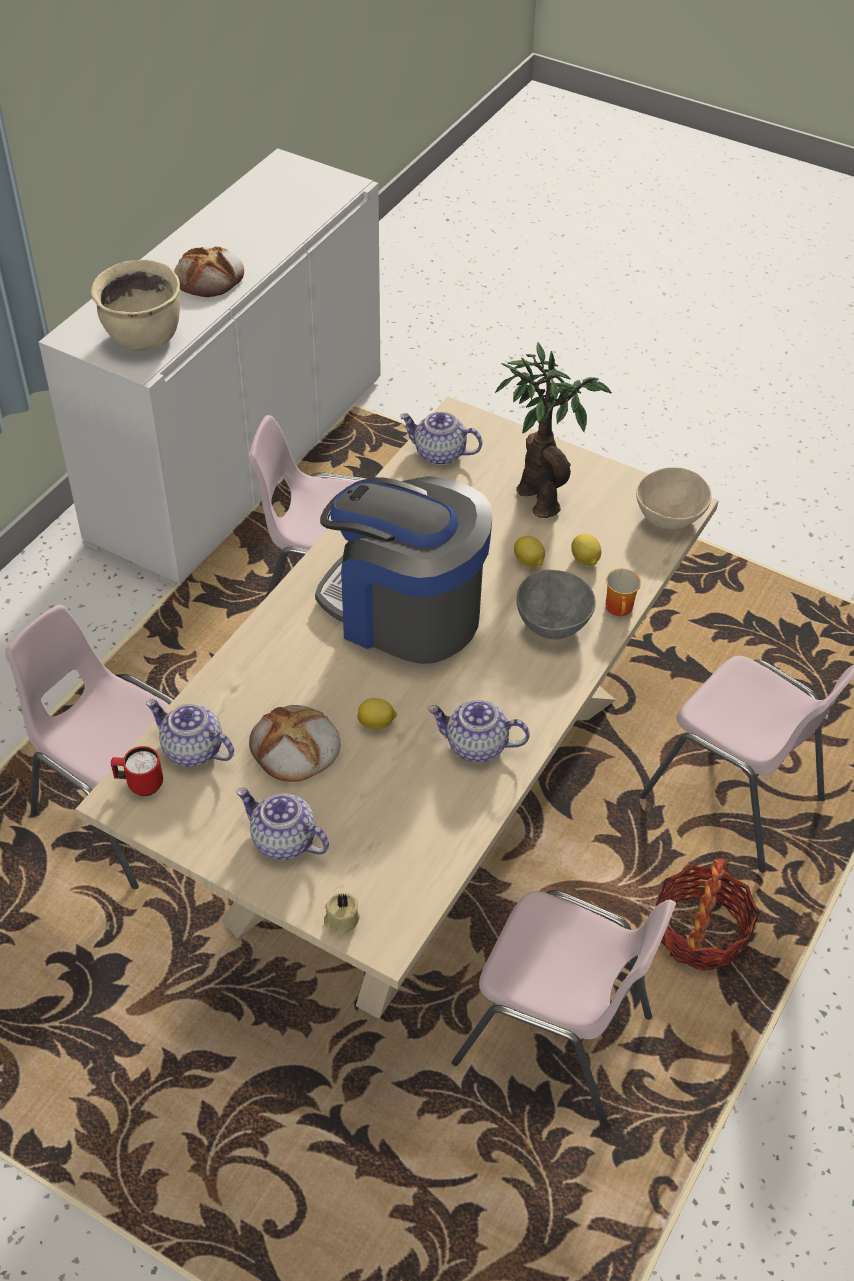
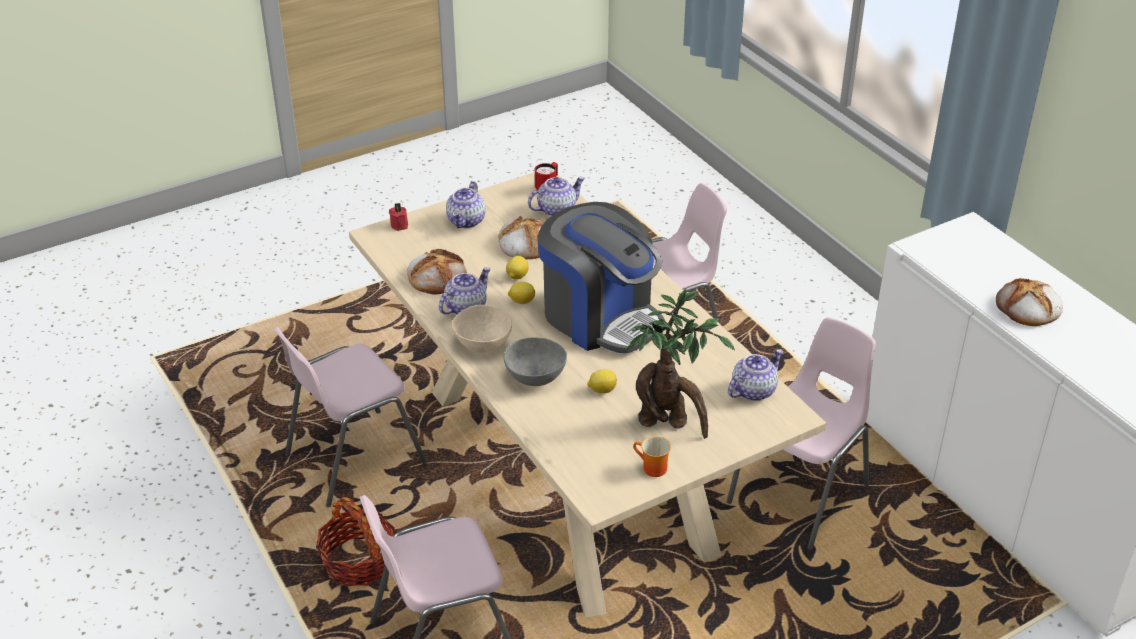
camera: 120 degrees right, 10 degrees down
beige cooking pot [91,259,180,351] -> none
teapot [236,788,329,860] -> teapot turned 135 degrees clockwise [446,181,486,228]
coffee machine [315,476,492,664] -> coffee machine turned 75 degrees clockwise [537,202,666,354]
beige candle [324,893,360,935] -> red candle [389,203,408,231]
lemon [571,534,601,566] -> lemon moved to [508,282,535,304]
mug [606,569,641,616] -> mug moved to [633,436,671,477]
beige bowl [636,467,712,529] -> beige bowl moved to [452,305,512,353]
none -> bread [407,249,467,295]

